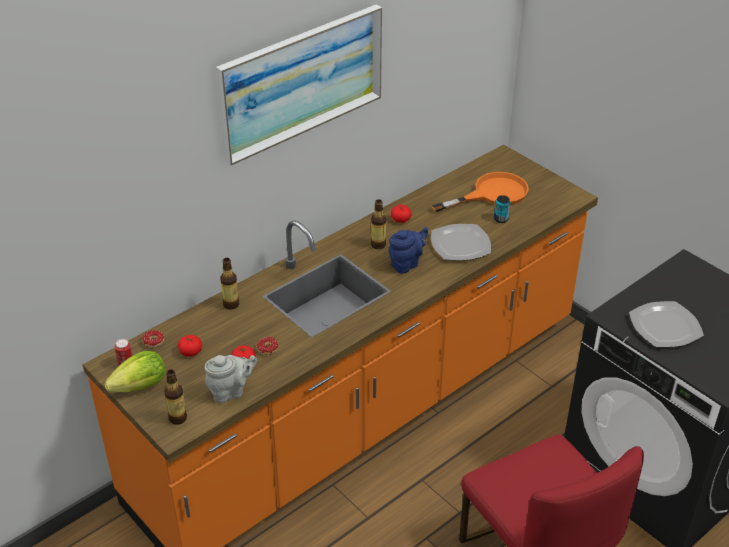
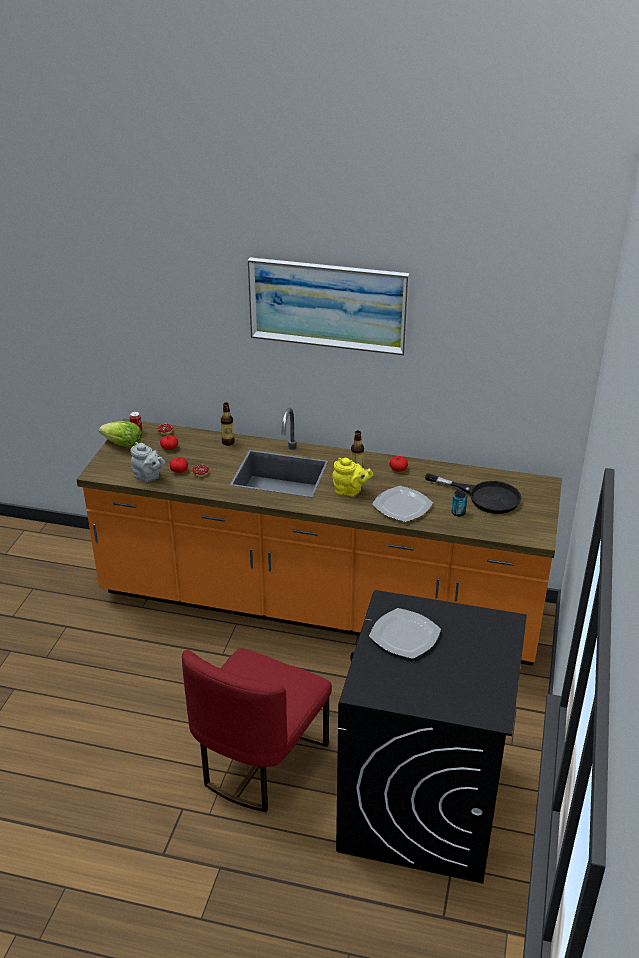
camera: 55 degrees right, 5 degrees down
bottle [164,369,187,425] -> none
blue teapot [389,227,428,273] -> yellow teapot [332,458,374,497]
orange frying pan [431,172,529,212] -> black frying pan [425,473,521,514]

